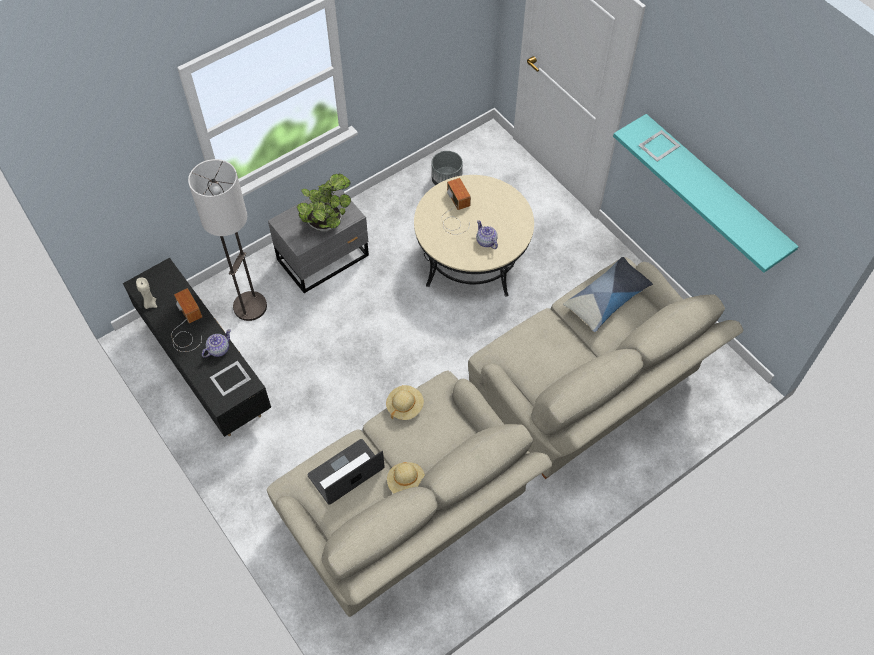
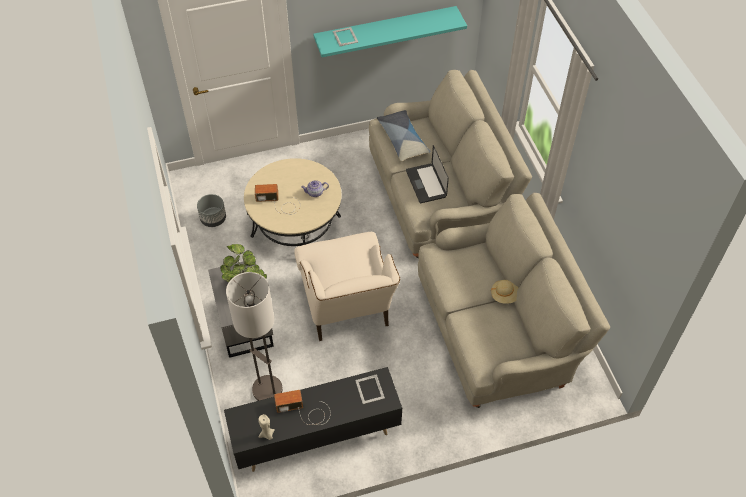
camera: 70 degrees left, 5 degrees down
teapot [202,329,231,358] -> none
laptop [308,439,385,505] -> laptop moved to [406,145,449,203]
beige hat [386,385,424,420] -> none
none -> beige armchair [294,232,400,341]

